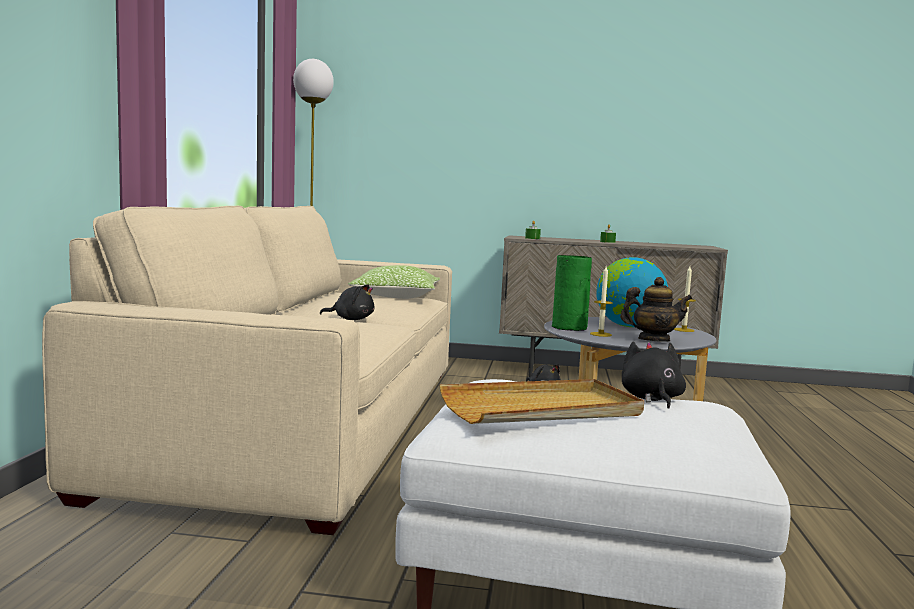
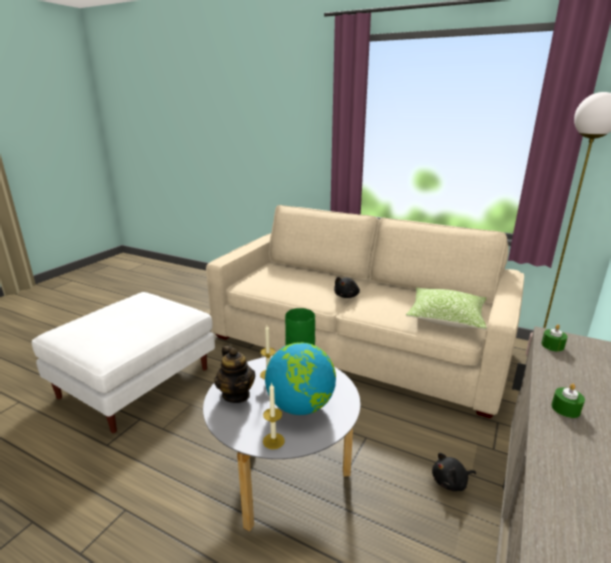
camera: 110 degrees right, 15 degrees up
beige tray [439,379,644,424] -> none
teapot [620,277,692,342] -> teapot turned 45 degrees counterclockwise [214,346,255,403]
black plush toy [622,342,686,409] -> none

